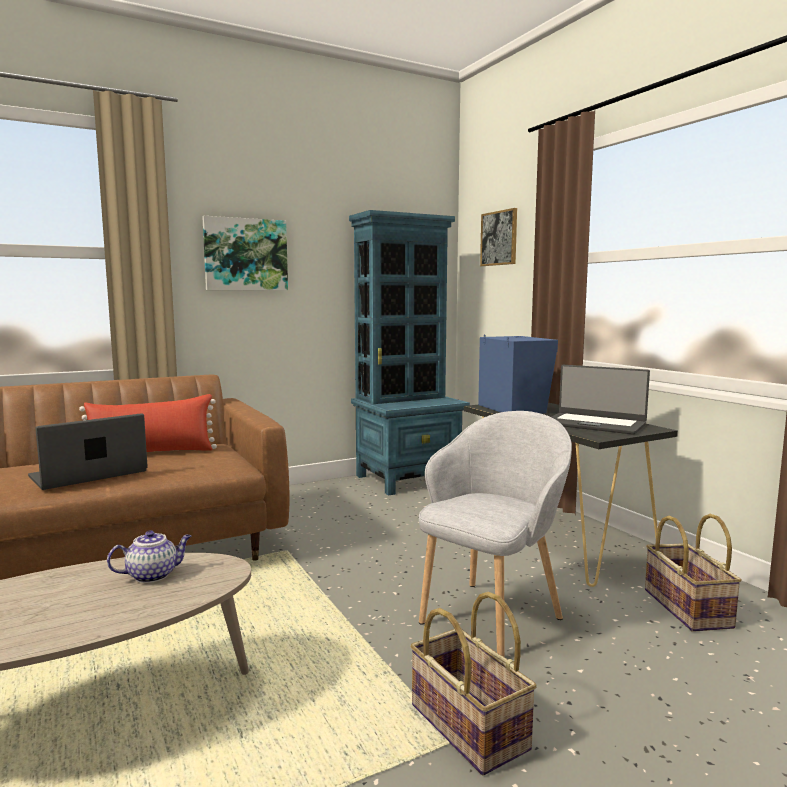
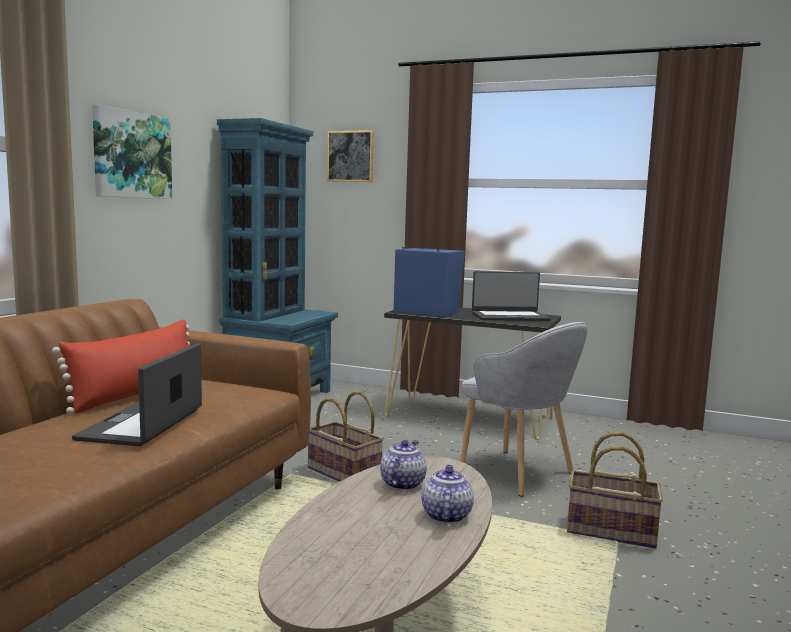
camera: 40 degrees left, 0 degrees up
grey armchair [419,411,572,657] -> grey armchair turned 135 degrees clockwise [460,322,587,497]
basket [645,514,742,632] -> basket moved to [308,391,384,482]
none -> teapot [421,465,474,524]

